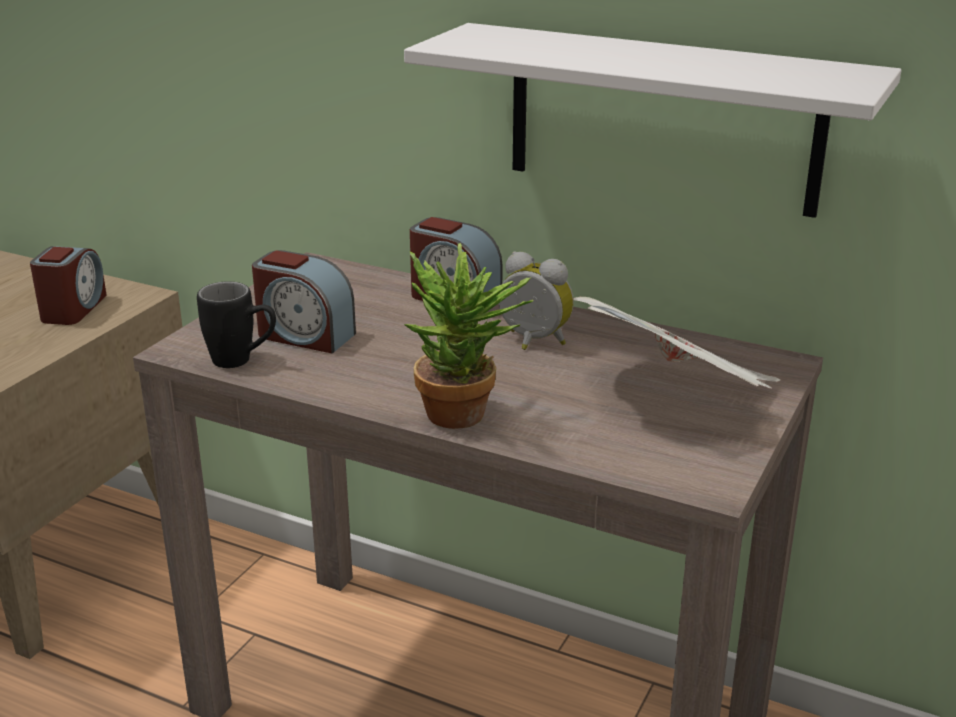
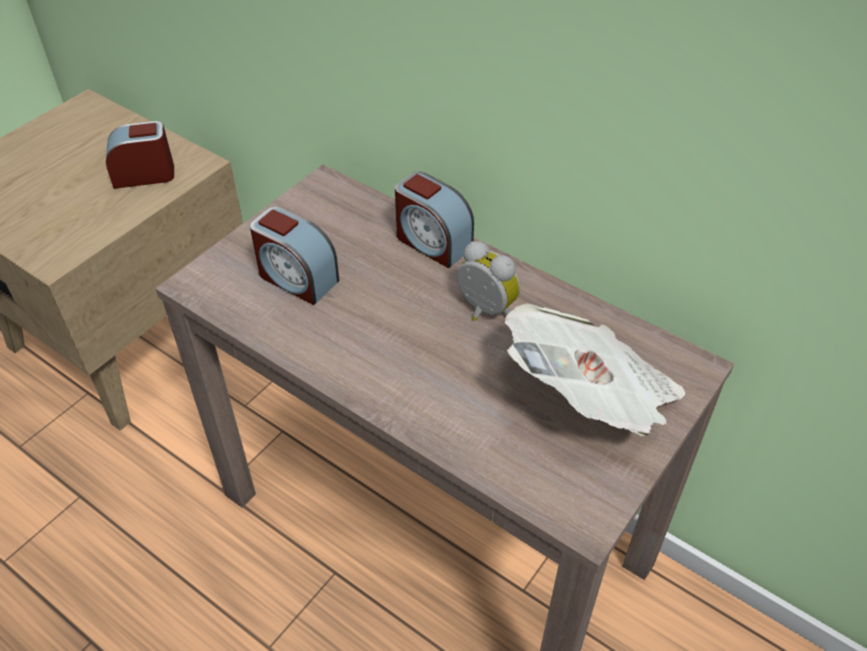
camera: 10 degrees right, 20 degrees up
alarm clock [30,246,107,325] -> alarm clock turned 120 degrees counterclockwise [106,121,174,189]
black mug [197,281,276,368] -> none
white shelf [404,23,901,218] -> none
potted plant [404,243,533,429] -> none

